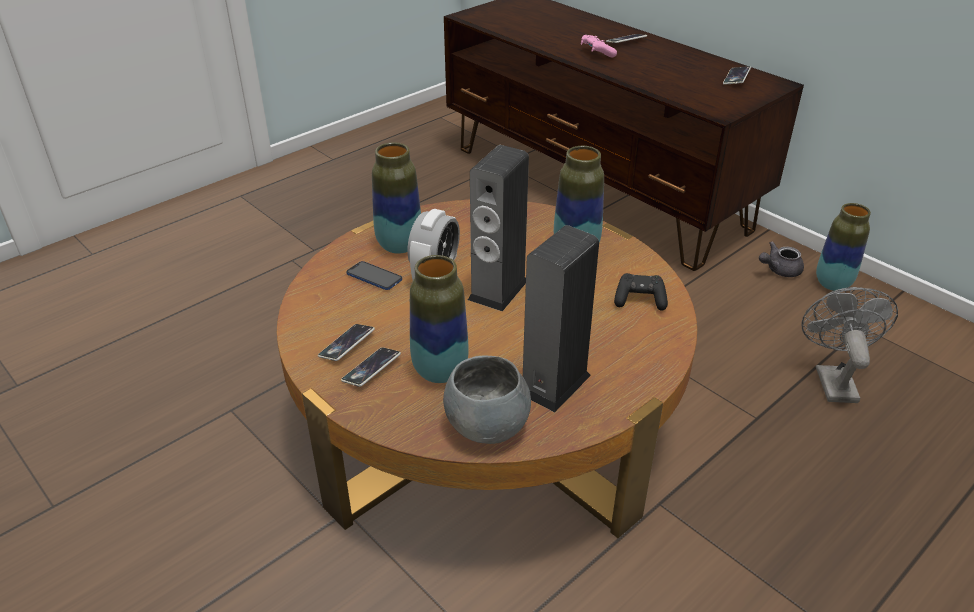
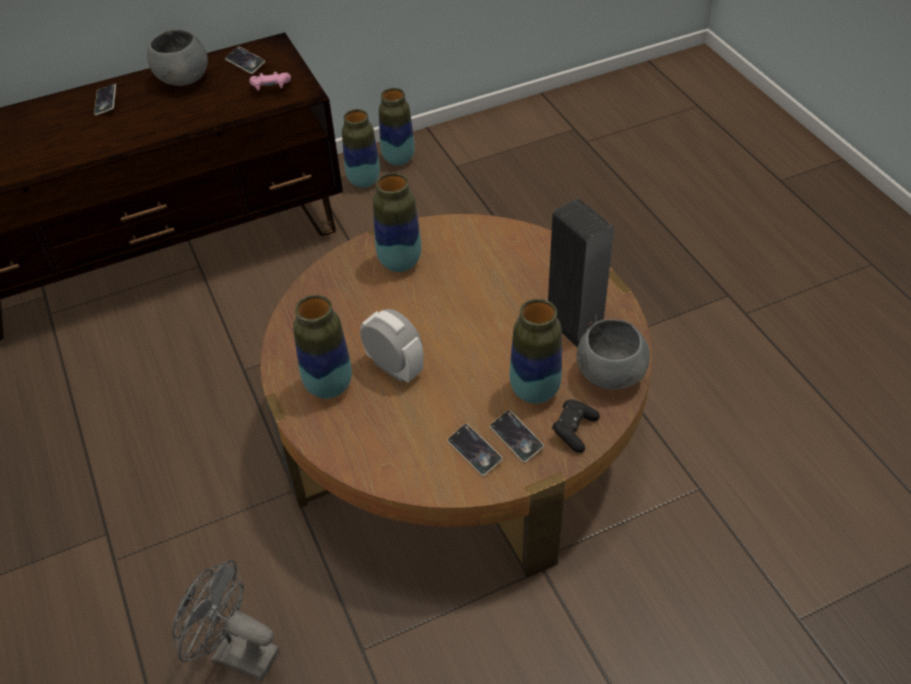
camera: 70 degrees left, 10 degrees up
phone [347,261,402,290] -> none
speaker [468,145,529,311] -> none
pink game controller [581,34,617,58] -> pink game controller moved to [249,72,291,91]
black game controller [614,273,668,311] -> black game controller moved to [552,399,600,453]
grey teapot [759,241,804,277] -> vase [342,109,380,188]
grey fan [801,287,898,403] -> grey fan moved to [172,560,279,681]
none -> grey bowl [147,29,208,86]

